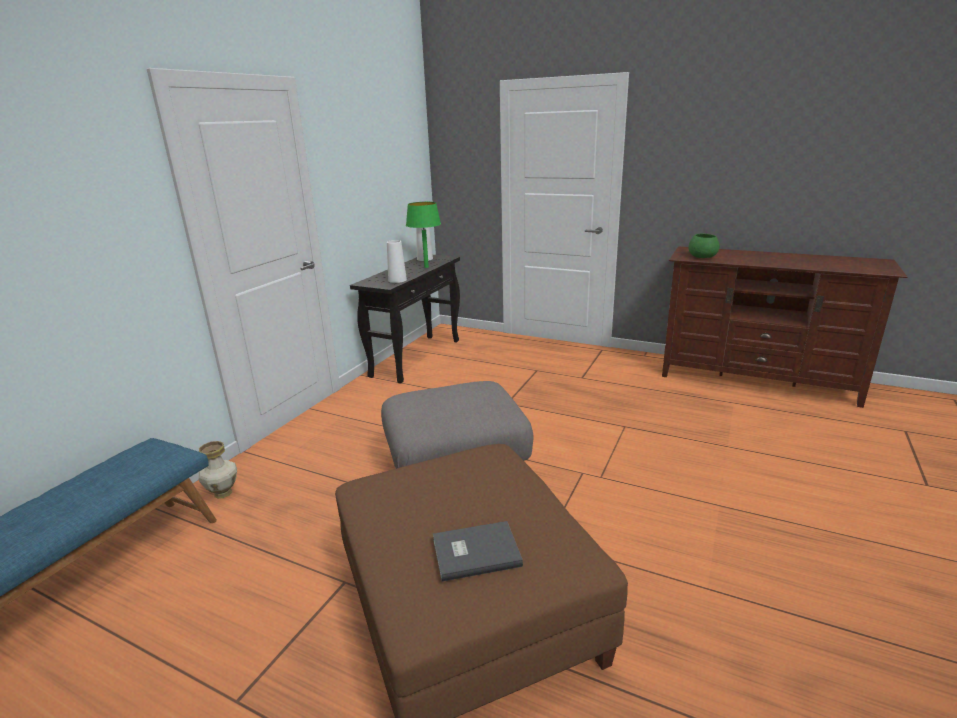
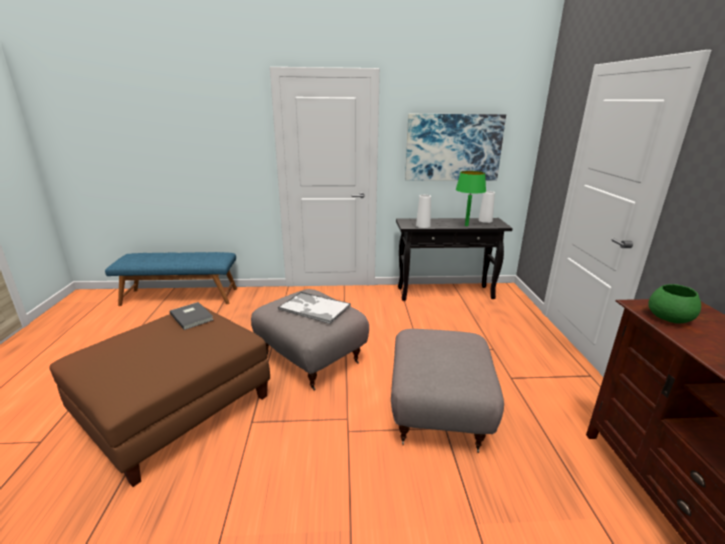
camera: 60 degrees right, 0 degrees up
vase [199,441,237,499] -> none
grey book [433,521,523,582] -> grey book moved to [170,302,214,330]
none -> tray [278,291,351,324]
none -> grey ottoman [391,329,504,453]
none -> picture [405,114,506,181]

